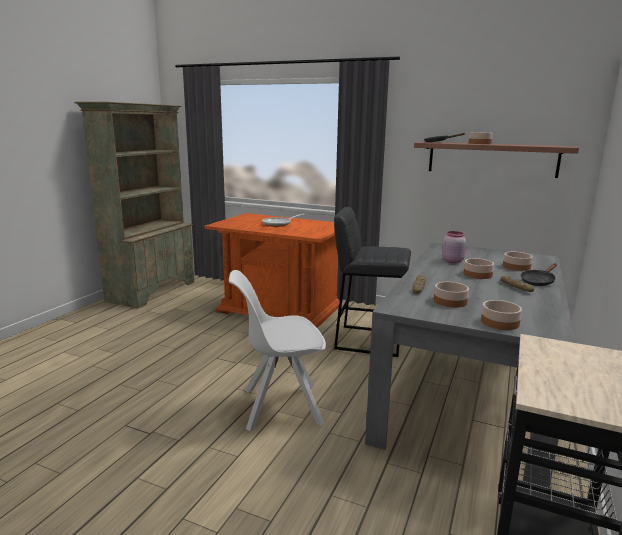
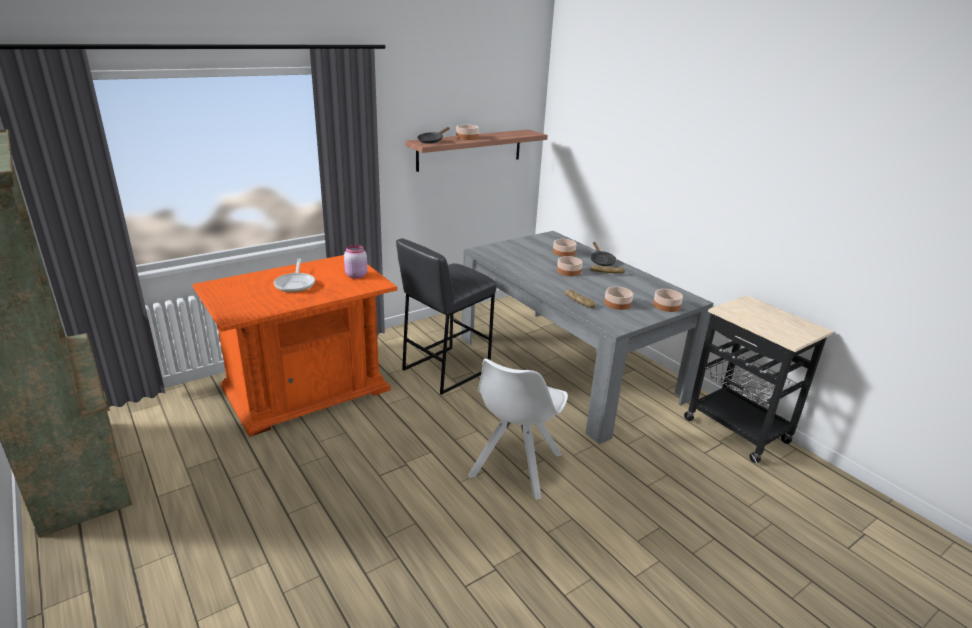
camera: 60 degrees left, 10 degrees up
pink jar [442,231,466,263] -> pink jar moved to [344,245,368,279]

